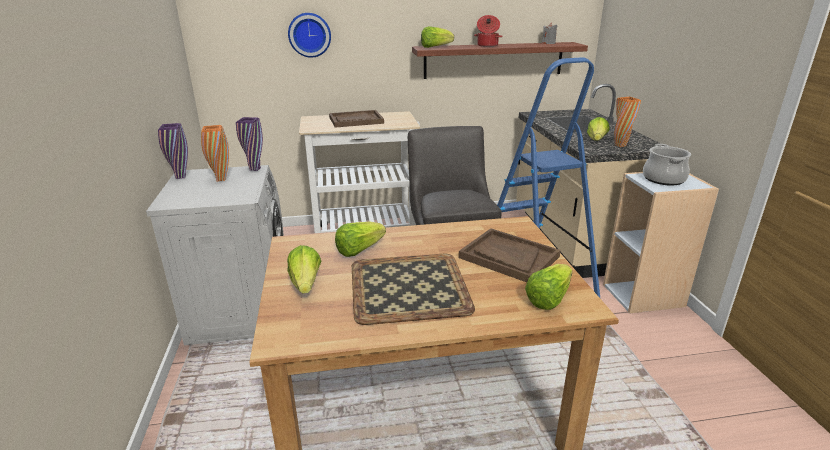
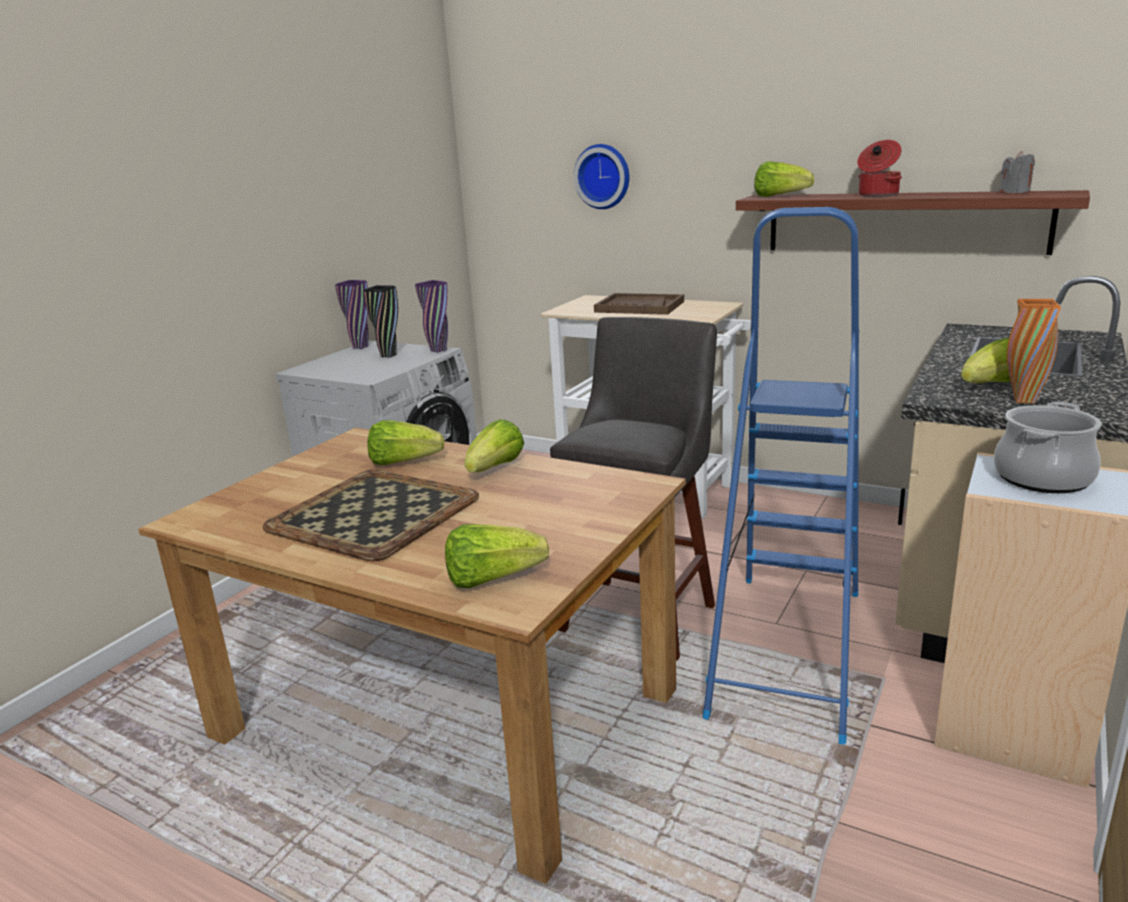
camera: 40 degrees right, 5 degrees down
orange vase [201,125,229,181] -> black vase [363,285,398,358]
lettuce [287,245,322,293] -> lettuce moved to [464,419,524,473]
brown tray [458,228,561,282] -> none

